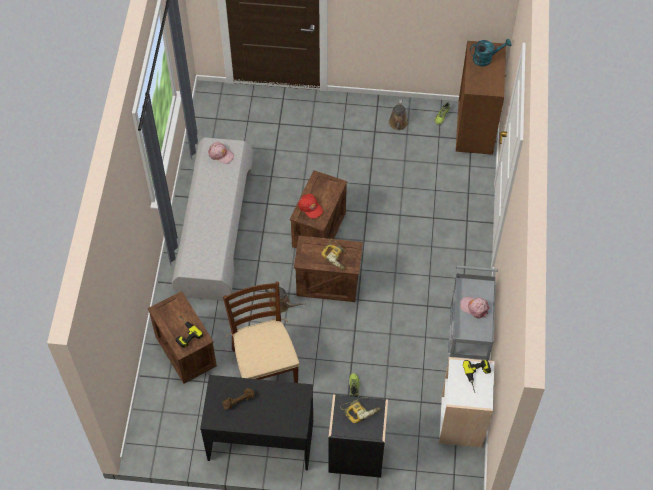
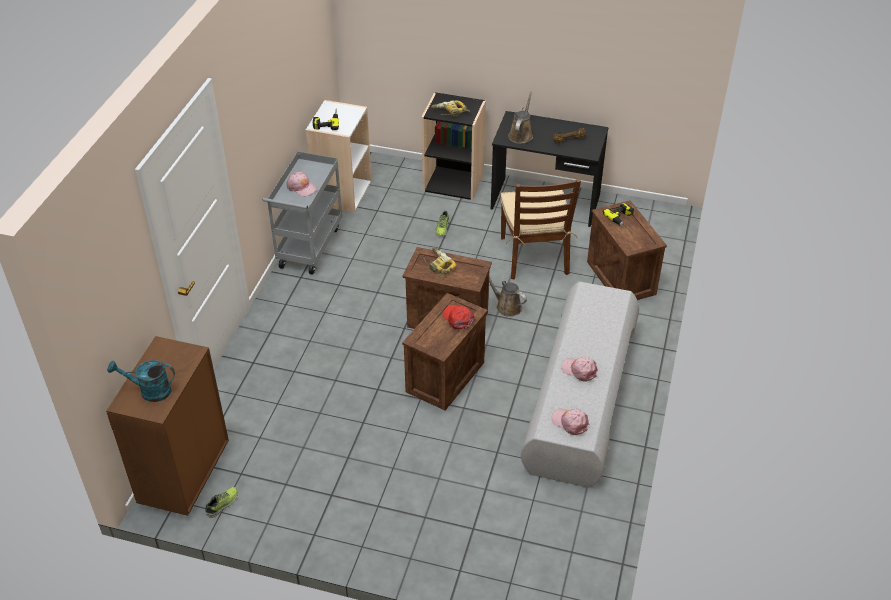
camera: 170 degrees left, 15 degrees down
brown watering can [389,99,408,130] -> brown watering can moved to [508,91,533,144]
none -> pink cap [561,356,598,382]

